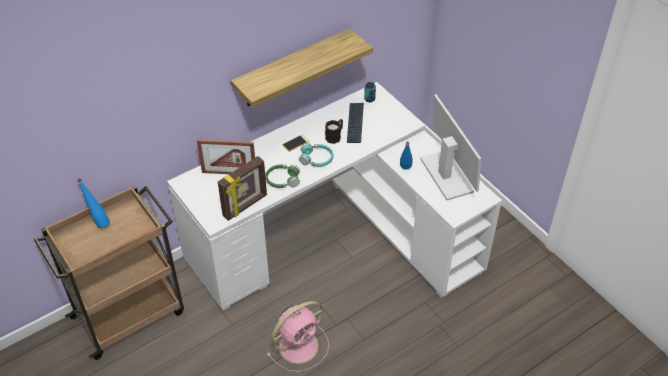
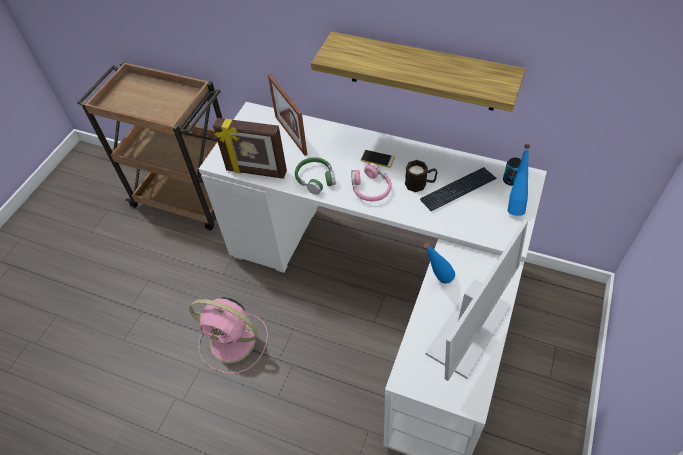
camera: 60 degrees right, 5 degrees up
blue bottle [77,178,110,228] -> blue bottle moved to [508,144,530,216]
turquoise headphones [299,143,334,167] -> pink headphones [351,163,392,201]

